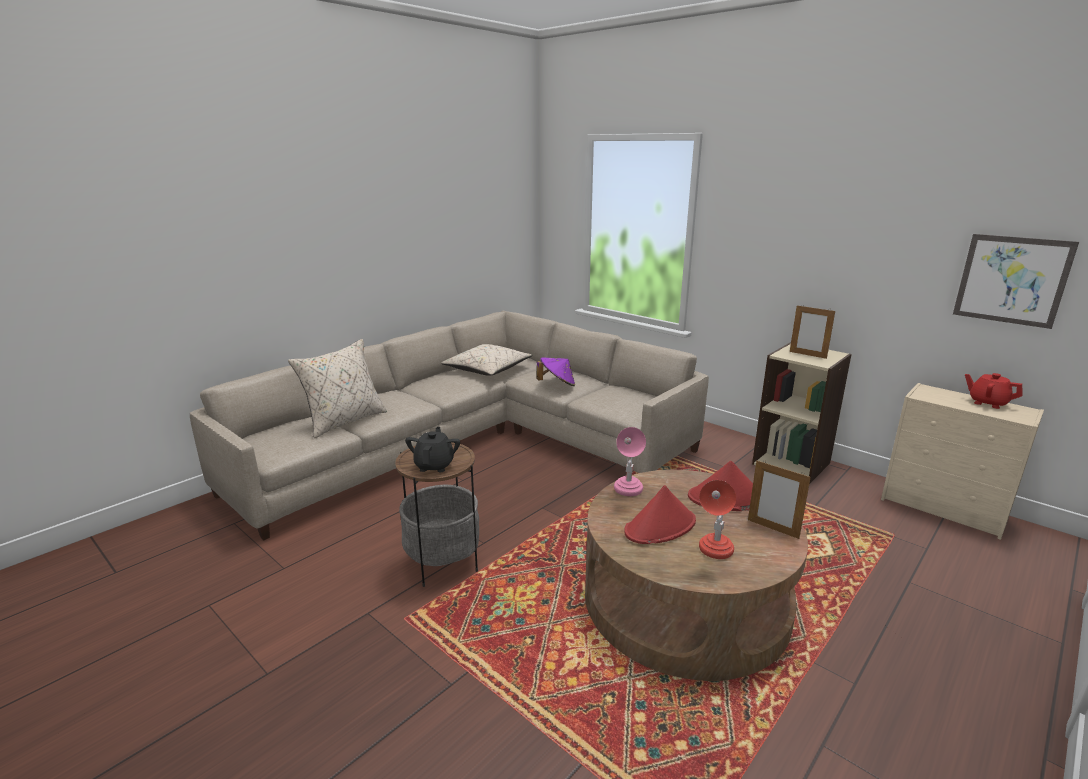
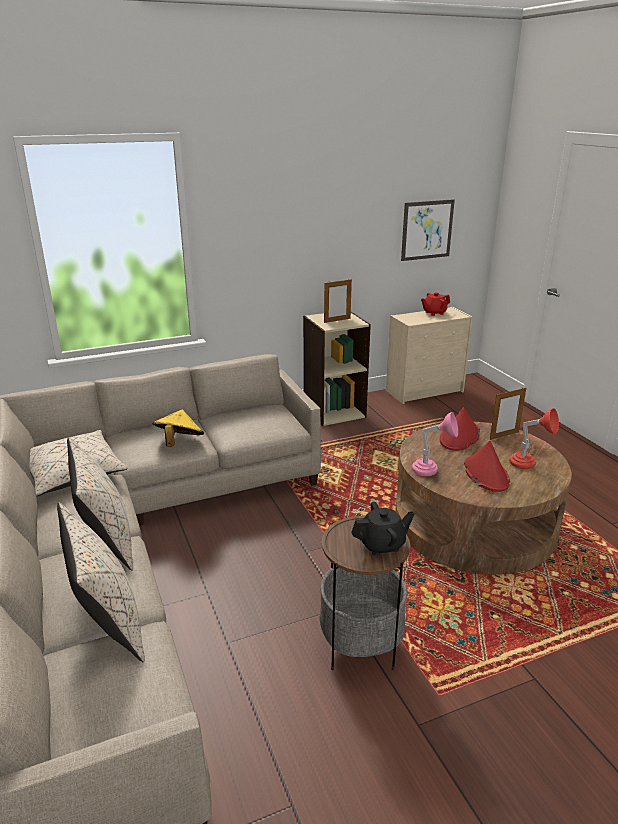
camera: 65 degrees left, 5 degrees up
black teapot [405,427,460,472] -> black teapot turned 135 degrees clockwise [351,501,415,556]
purple hat [537,357,575,386] -> yellow hat [152,410,204,447]
none -> beige pillow [67,437,133,571]

